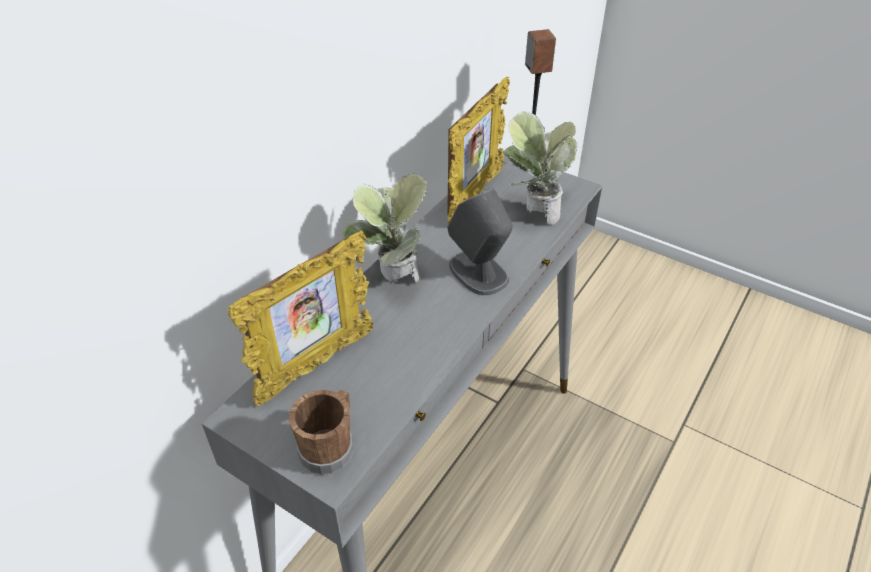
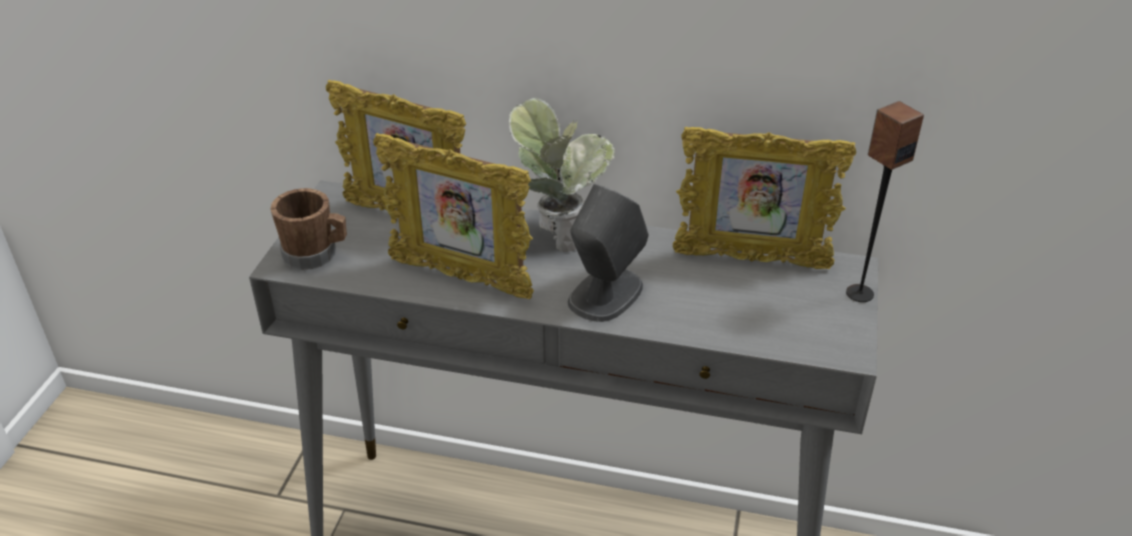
camera: 70 degrees right, 5 degrees down
potted plant [503,111,578,225] -> none
none -> picture frame [373,133,534,299]

